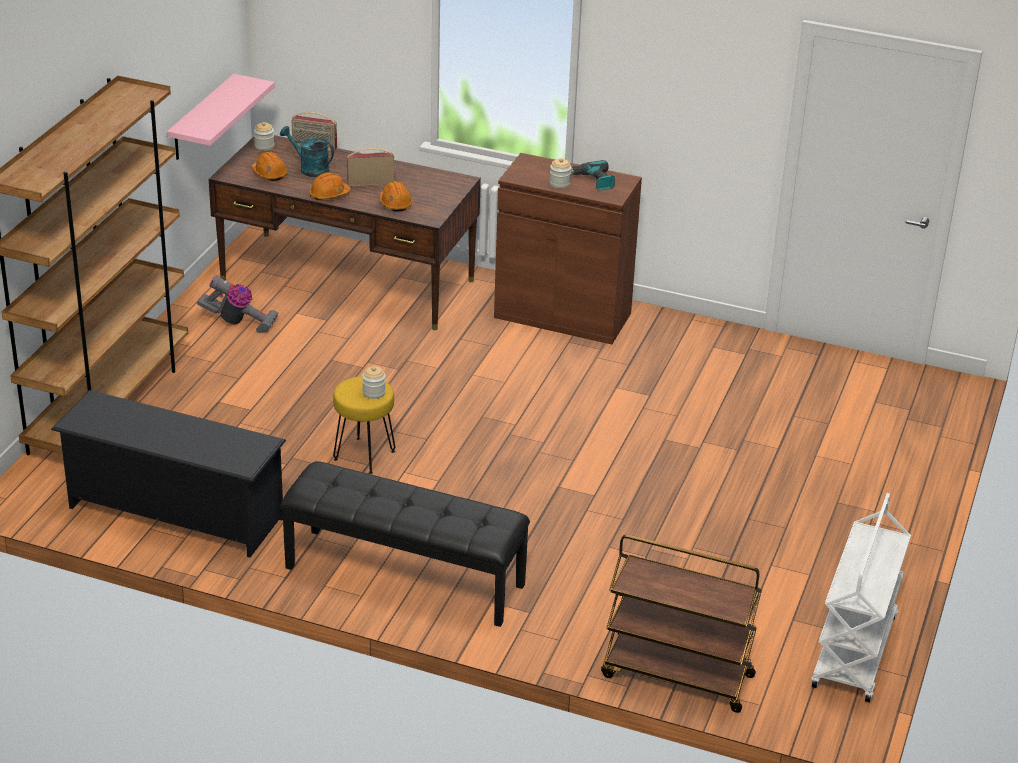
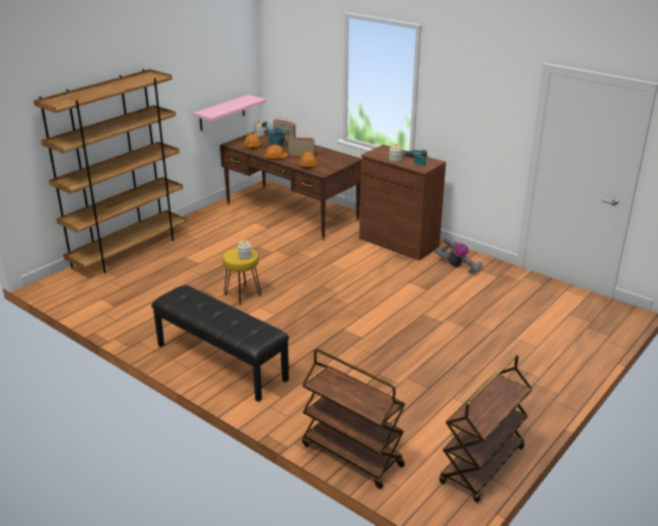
camera: 20 degrees right, 5 degrees down
black shoe rack [51,390,286,557] -> none
vacuum cleaner [197,275,279,333] -> vacuum cleaner moved to [435,236,483,274]
white cart [811,493,911,702] -> brown cart [439,354,532,502]

